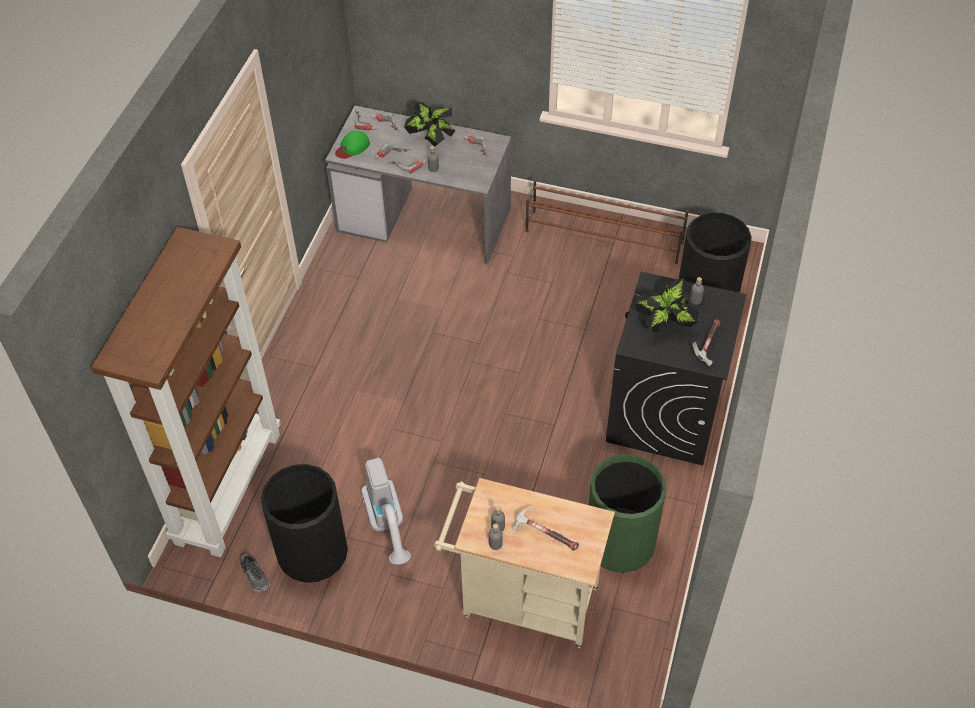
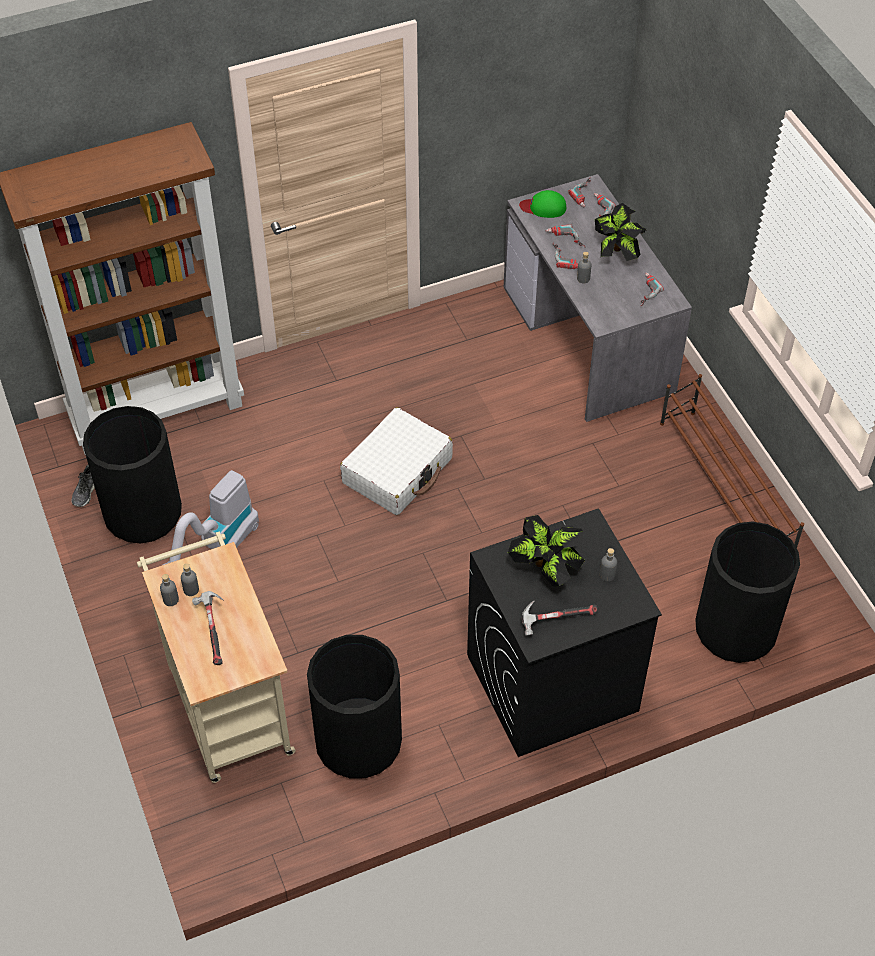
camera: 50 degrees right, 0 degrees up
green trash can [588,454,666,573] -> black trash can [307,635,402,778]
none -> white suitcase [340,407,453,515]

